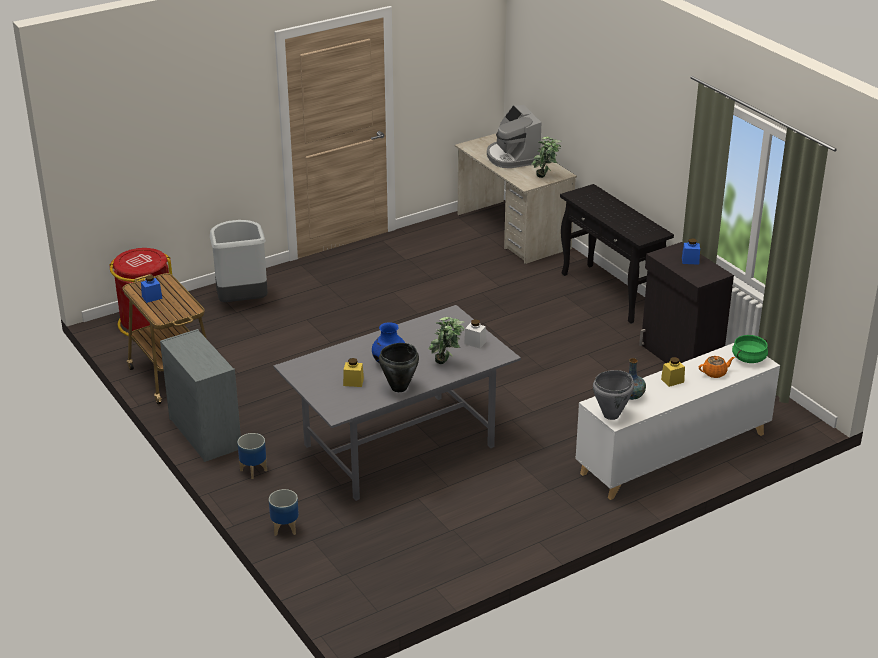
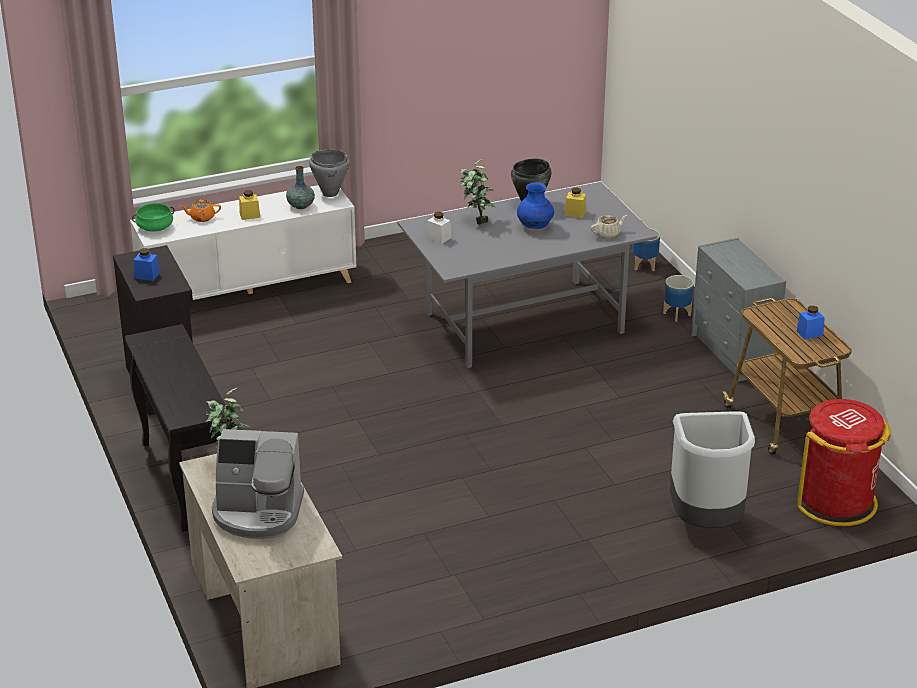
camera: 170 degrees left, 0 degrees up
coffee machine [487,105,541,168] -> coffee machine turned 105 degrees clockwise [212,429,304,539]
none -> beige teapot [591,215,627,238]

